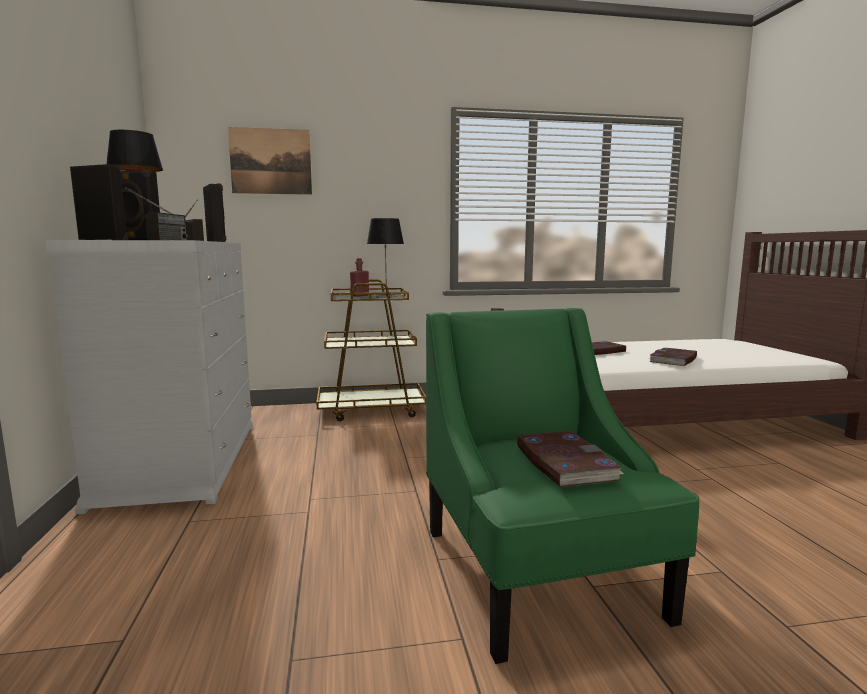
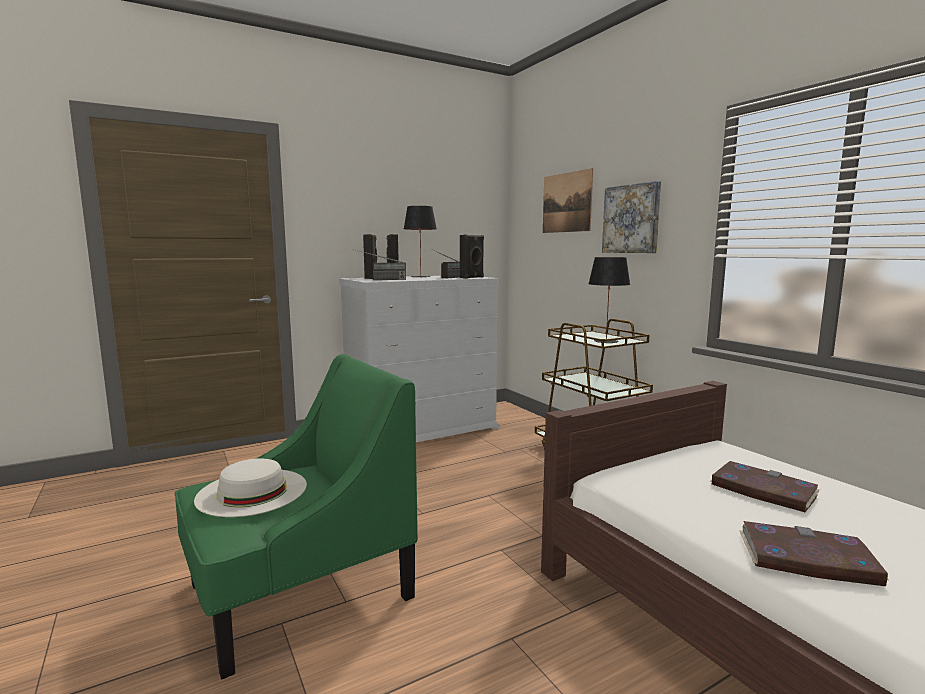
camera: 70 degrees right, 0 degrees up
red bottle [350,258,369,297] -> none
book [517,431,624,487] -> white hat [194,458,307,517]
none -> picture [602,181,661,253]

